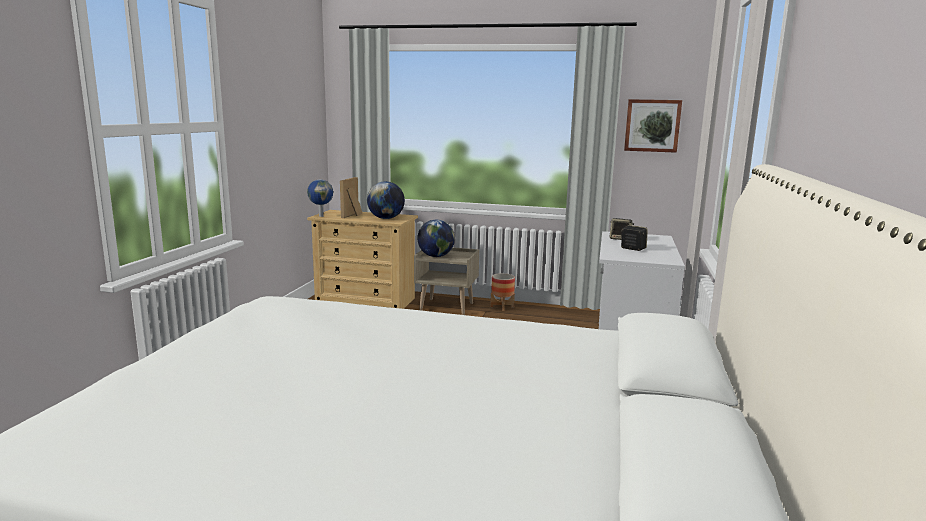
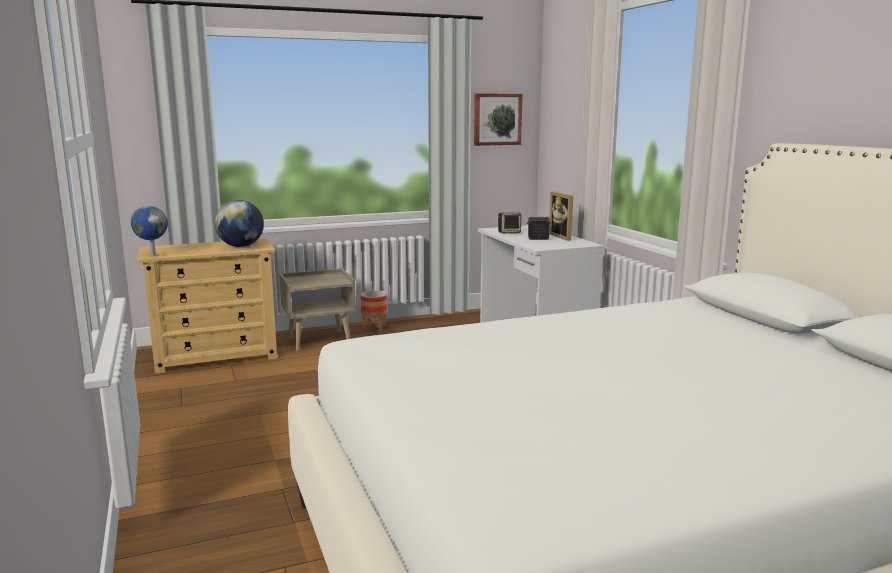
camera: 35 degrees left, 0 degrees up
picture frame [340,177,362,218] -> picture frame moved to [550,191,573,241]
globe [417,220,455,257] -> none

